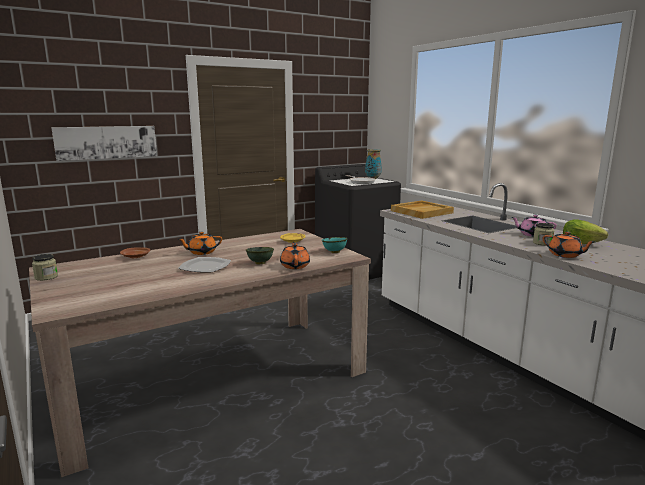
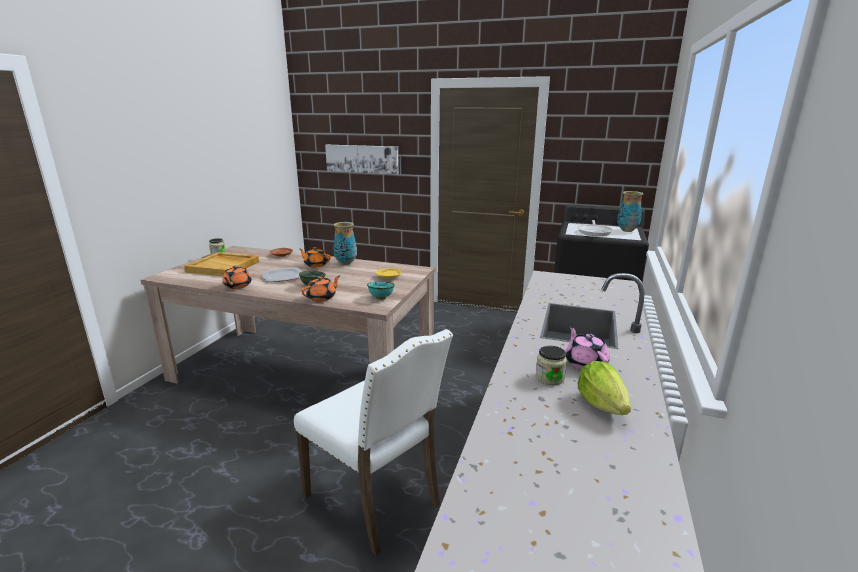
camera: 50 degrees right, 5 degrees up
beige tray [391,201,454,219] -> beige tray moved to [184,252,259,277]
orange teapot [543,231,595,258] -> orange teapot moved to [222,266,251,289]
none -> white chair [294,329,453,556]
none -> vase [333,222,357,265]

